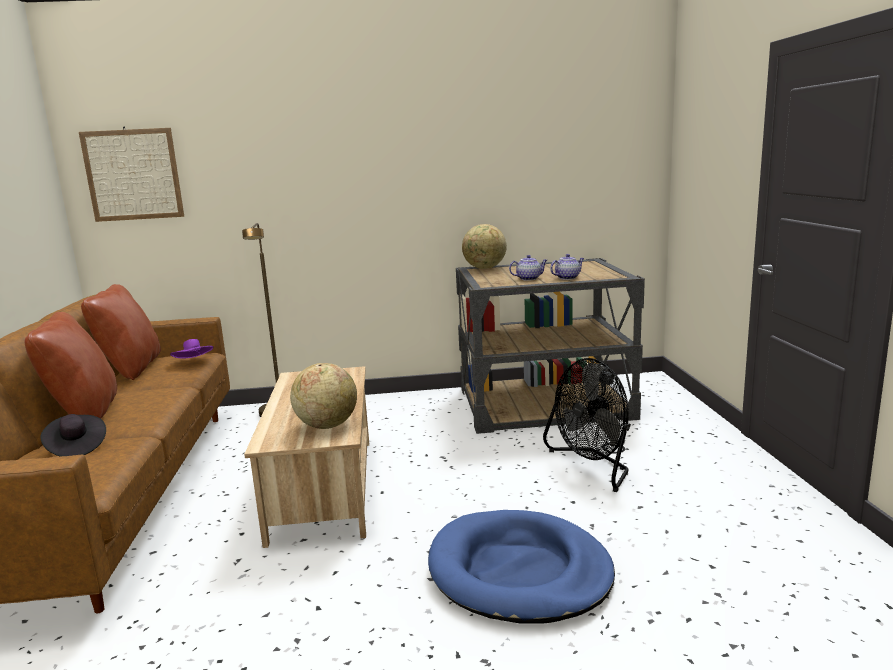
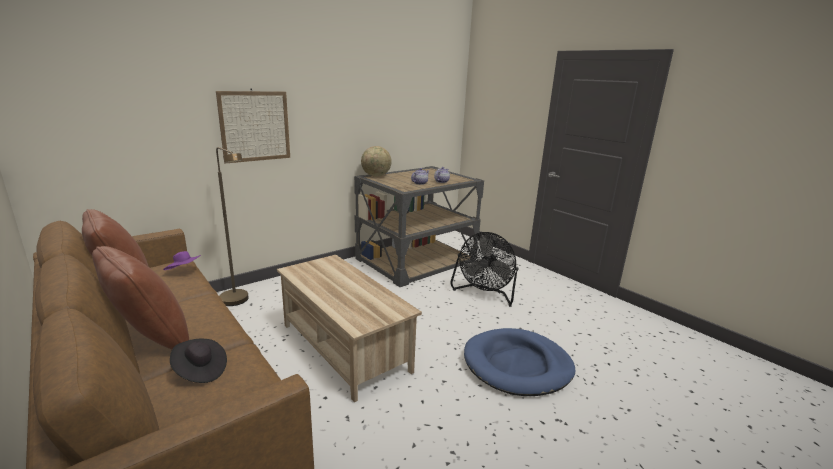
camera: 35 degrees left, 5 degrees up
picture [79,127,184,222] -> picture moved to [216,89,290,163]
globe [290,363,357,429] -> none

